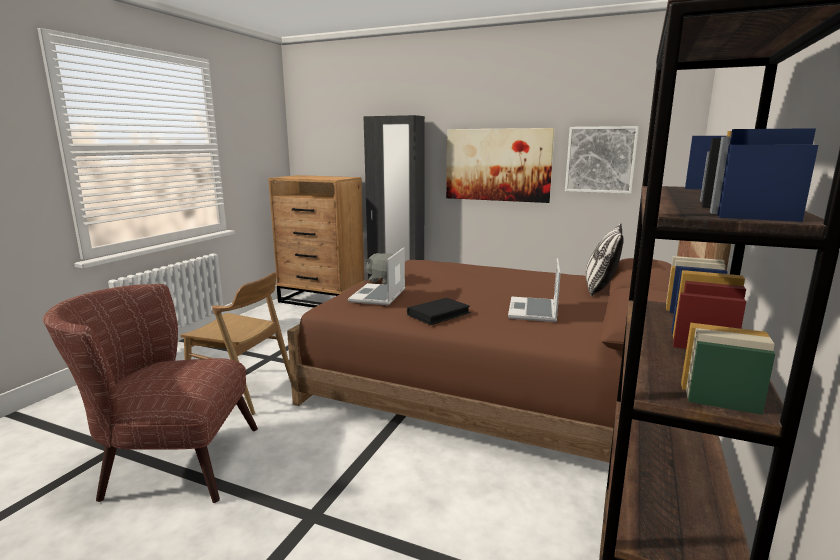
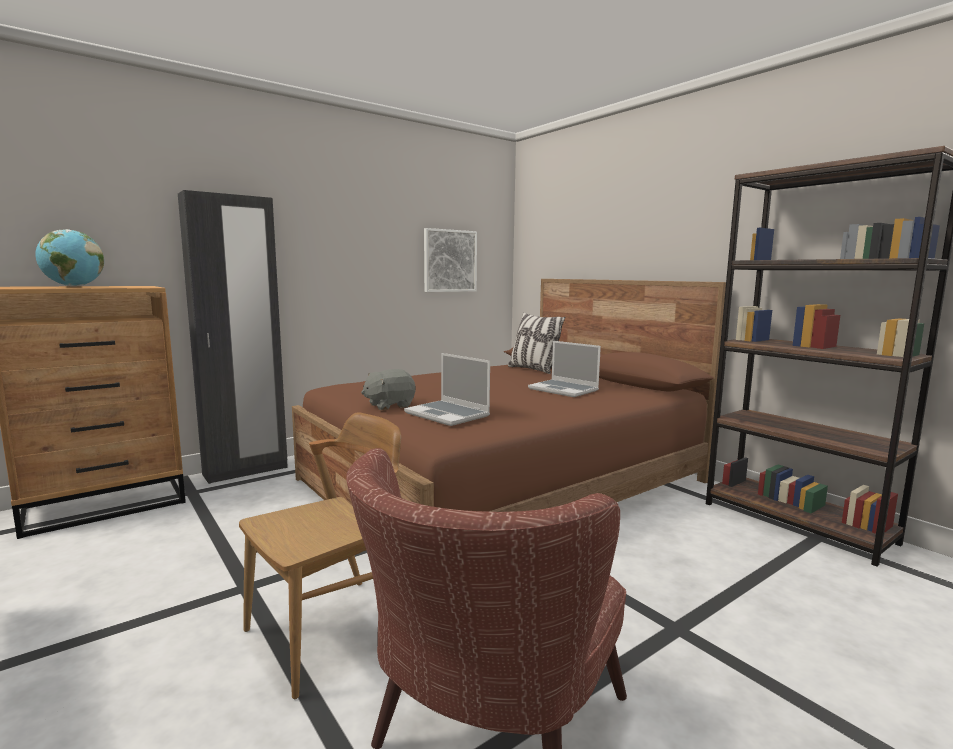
camera: 60 degrees left, 5 degrees down
black book [407,298,471,325] -> none
picture [446,128,555,203] -> none
none -> globe [35,229,104,287]

